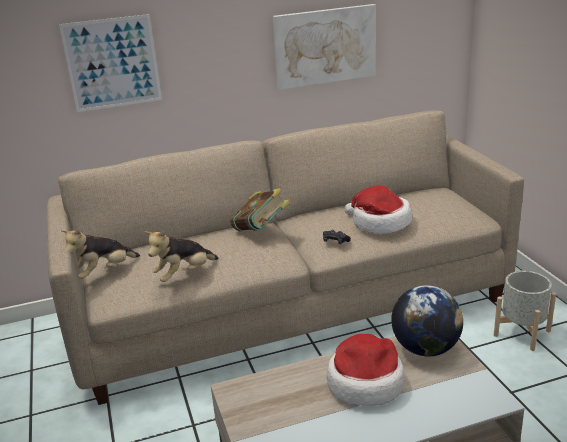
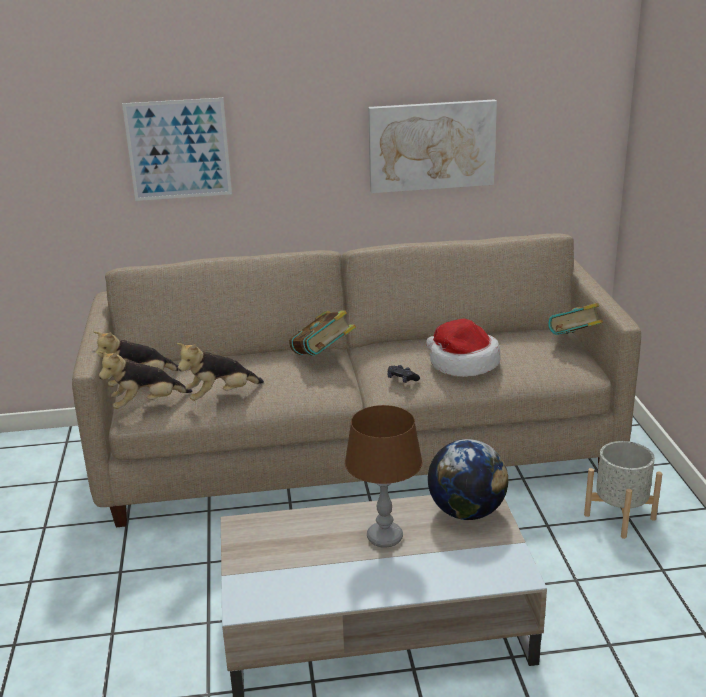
camera: 10 degrees right, 0 degrees up
hat [327,334,404,406] -> brown table lamp [345,405,423,548]
none -> plush toy [98,351,192,409]
none -> book [548,303,603,335]

